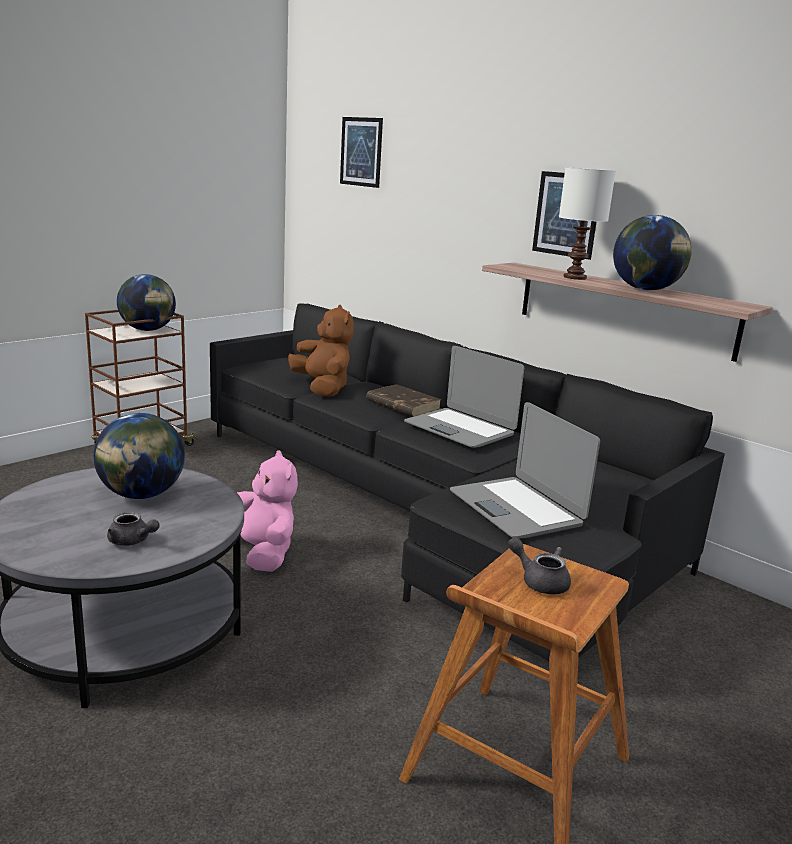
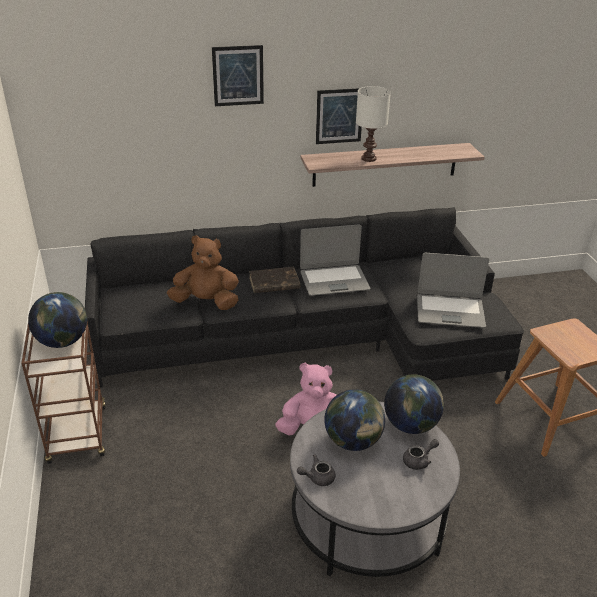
camera: 55 degrees left, 15 degrees up
picture [340,117,383,188] -> picture moved to [212,45,264,106]
grey teapot [508,537,571,595] -> grey teapot moved to [297,455,335,486]
globe [613,215,692,291] -> globe moved to [384,374,444,434]

